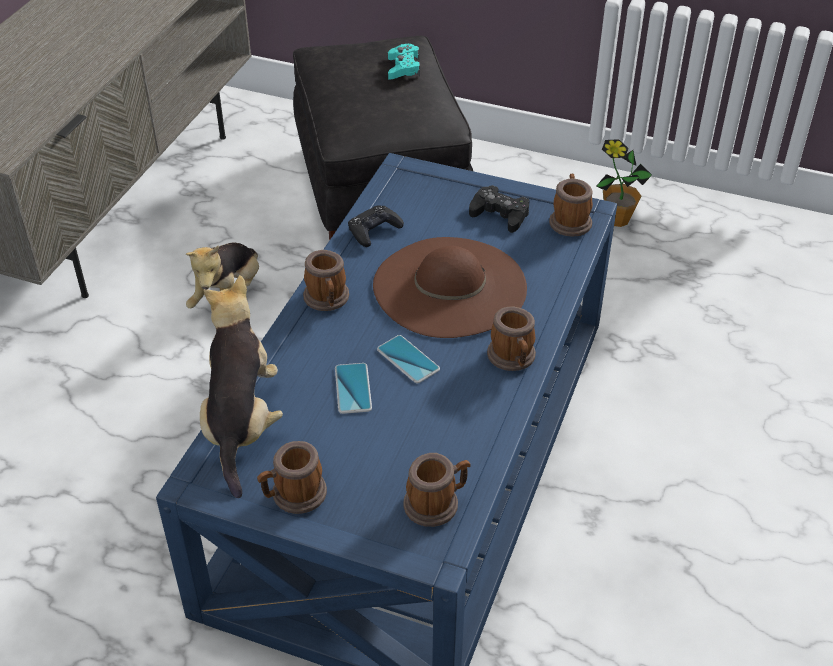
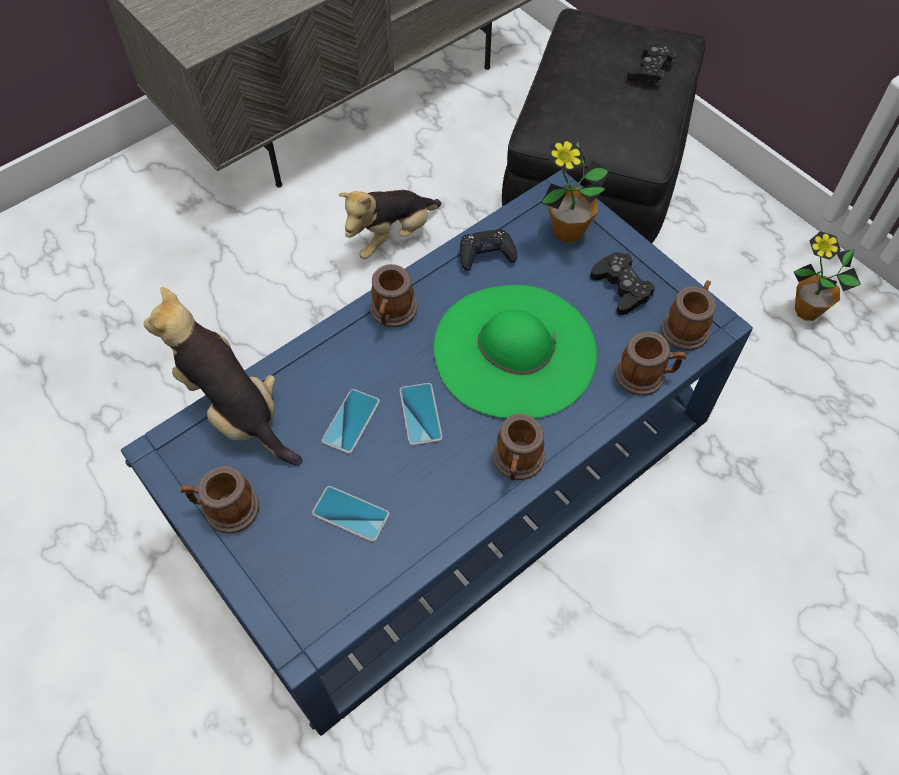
camera: 30 degrees right, 15 degrees up
plush toy [200,275,283,498] -> plush toy turned 75 degrees counterclockwise [143,287,303,466]
brown hat [373,237,527,338] -> green hat [434,285,597,418]
turquoise game controller [388,44,420,80] -> black game controller [627,43,677,88]
mug [403,453,471,527] -> mug moved to [615,331,686,396]
none -> phone [312,486,389,542]
none -> potted plant [541,139,609,243]

